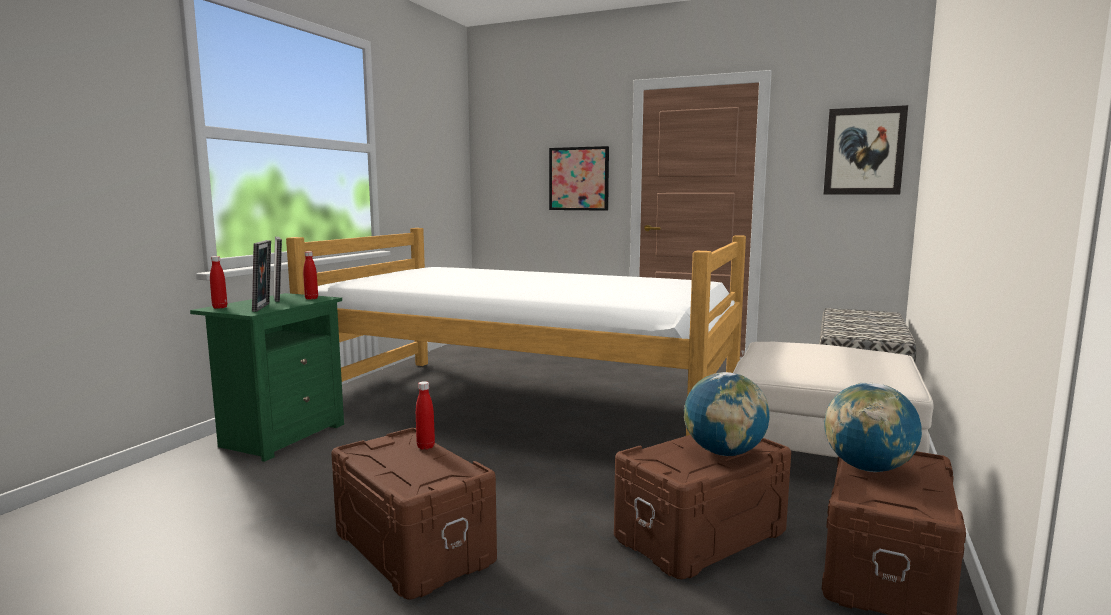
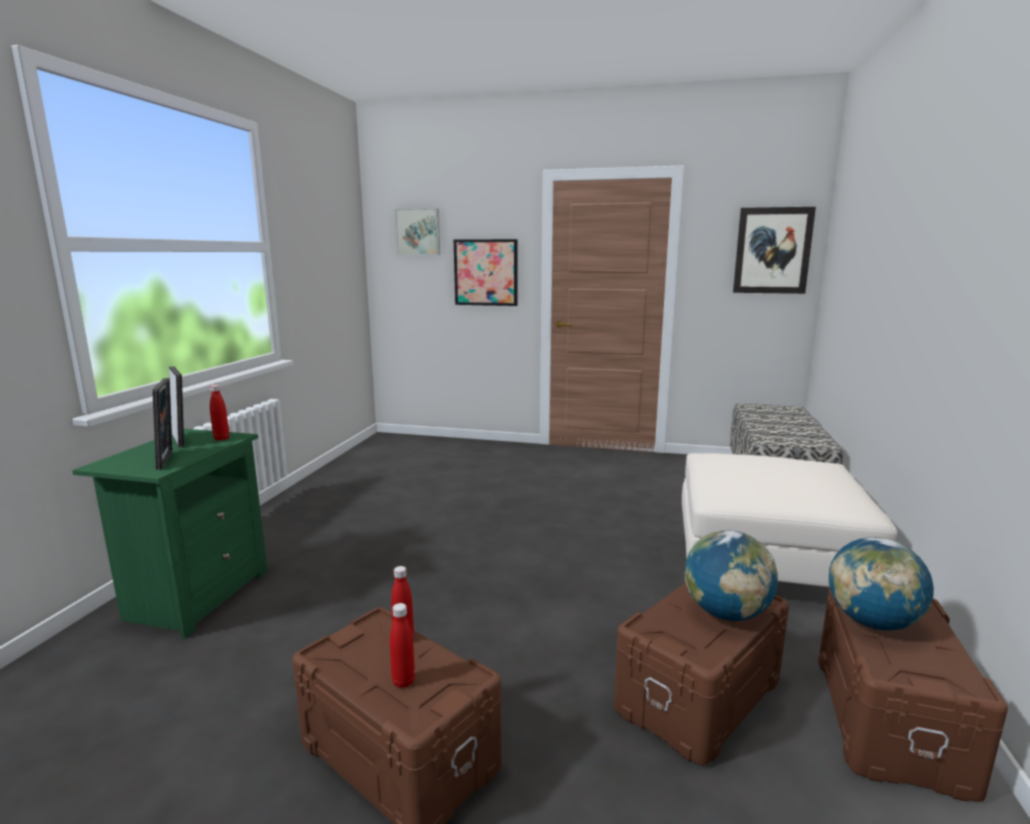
camera: 10 degrees left, 5 degrees up
red bottle [210,256,227,309] -> red bottle moved to [390,603,415,688]
bed [286,228,746,436] -> none
none -> picture [395,208,440,255]

